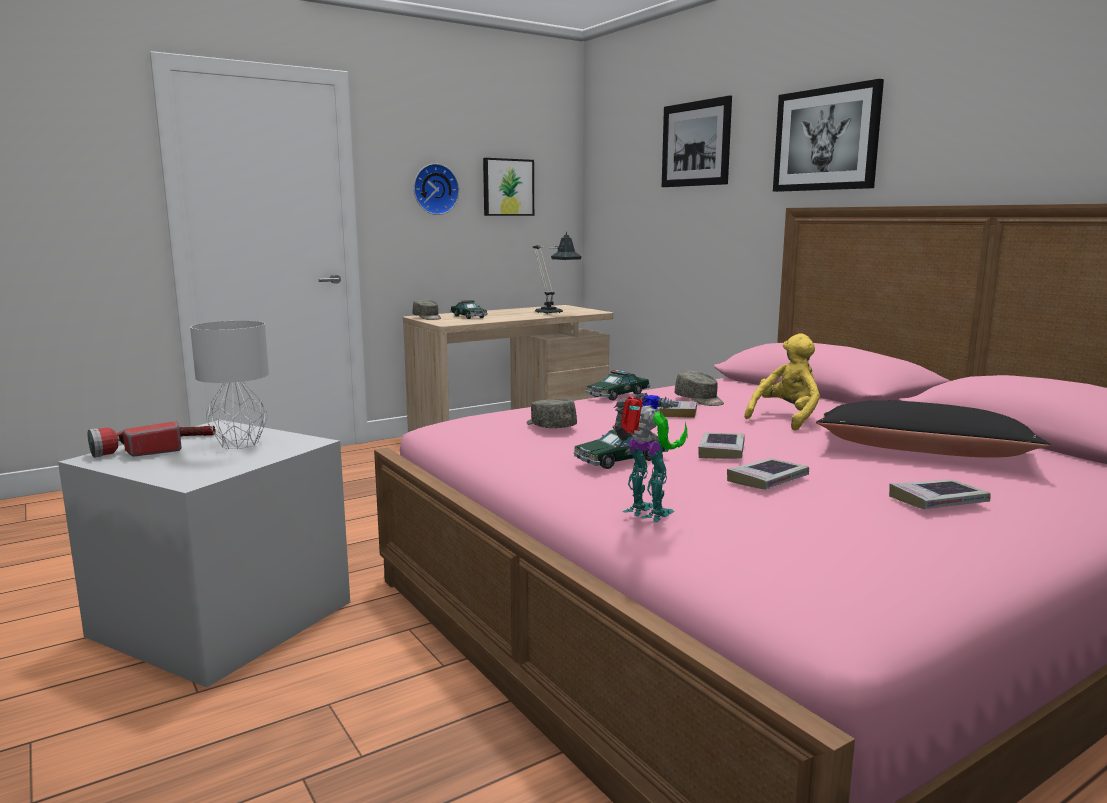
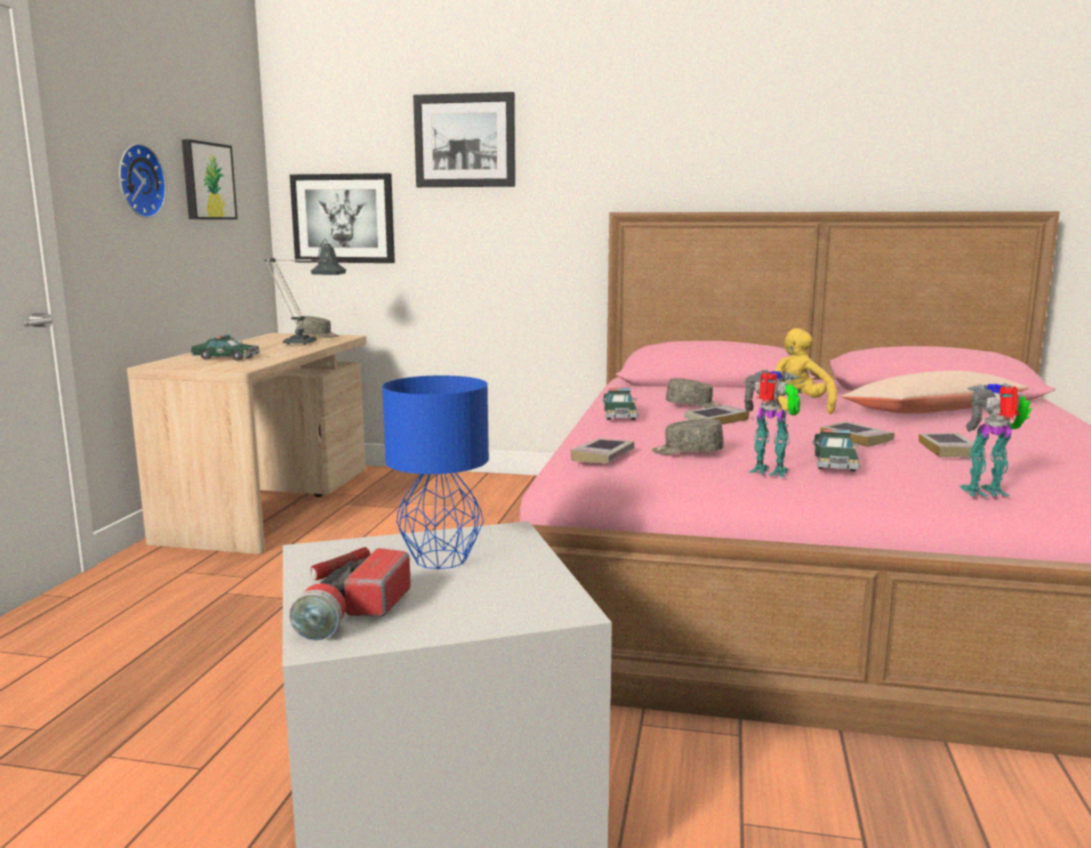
camera: 45 degrees left, 0 degrees up
grey table lamp [190,321,269,449] -> blue table lamp [382,375,489,569]
grey cap [412,299,441,320] -> grey cap moved to [296,316,339,338]
picture [773,79,884,192] -> picture moved to [290,173,395,263]
black pillow [816,400,1051,458] -> beige pillow [841,371,1029,413]
book [889,480,991,509] -> book moved to [570,439,634,463]
none -> toy robot [744,370,801,477]

